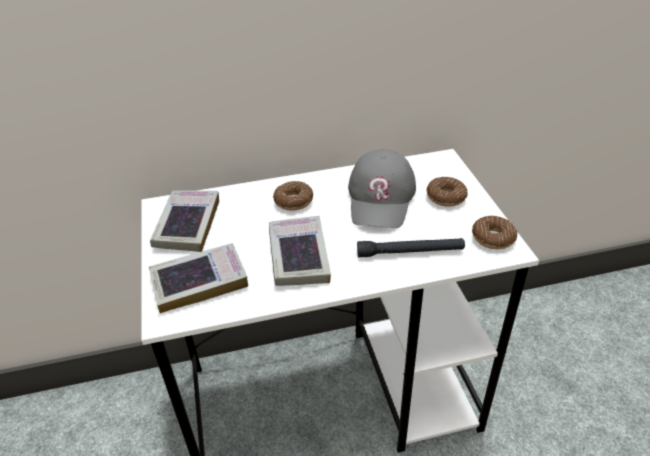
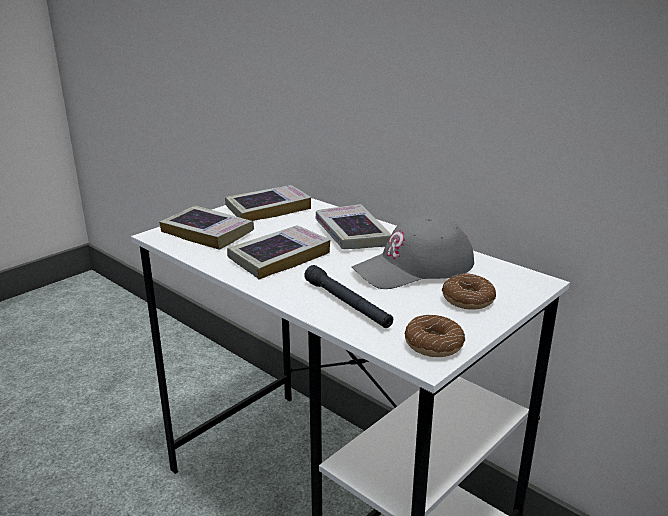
camera: 55 degrees right, 15 degrees down
donut [273,181,313,211] -> book [315,204,391,249]

